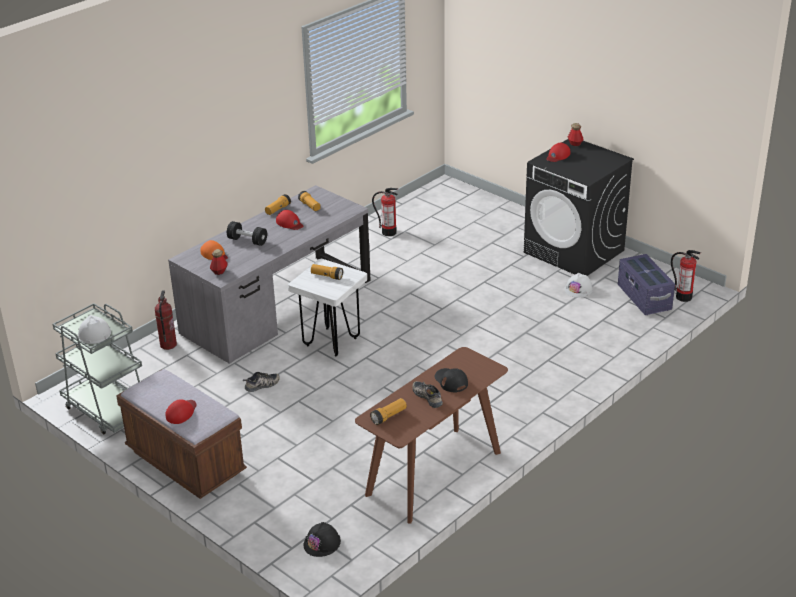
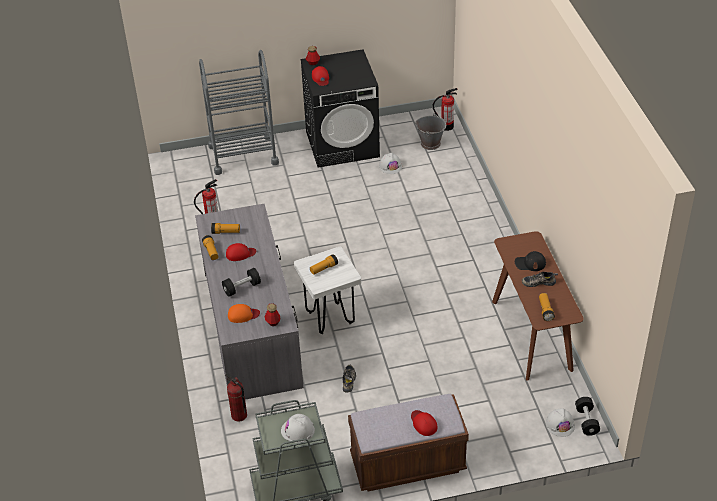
camera: 55 degrees left, 10 degrees up
black hard hat [304,522,341,557] -> white hard hat [546,408,575,437]
purple storage box [618,254,675,315] -> grey bucket [415,113,446,150]
none -> grey cart [199,50,279,175]
none -> black dumbbell [575,397,600,436]

